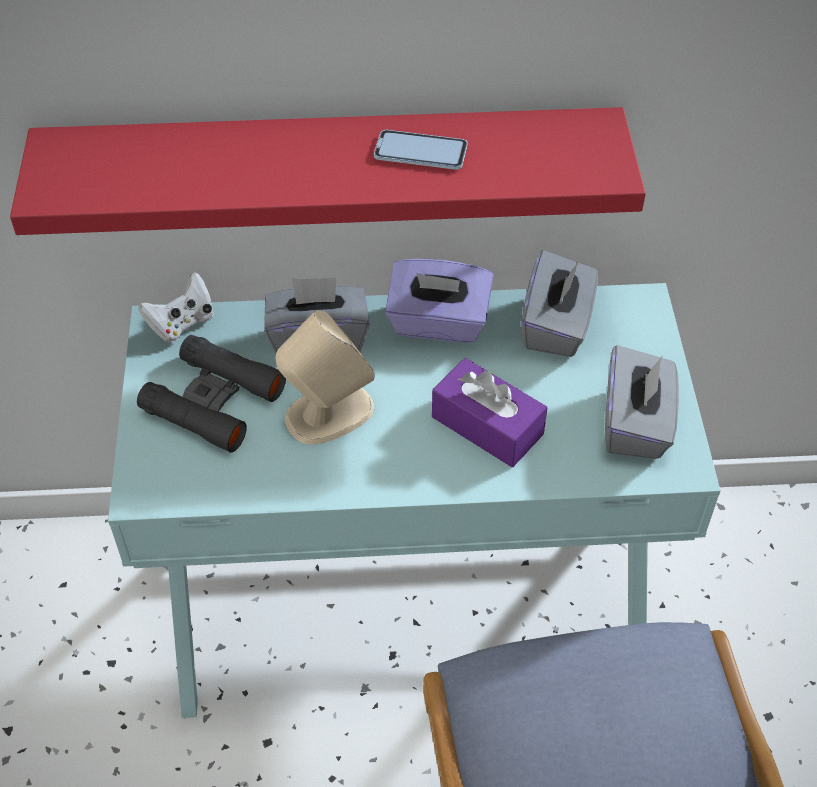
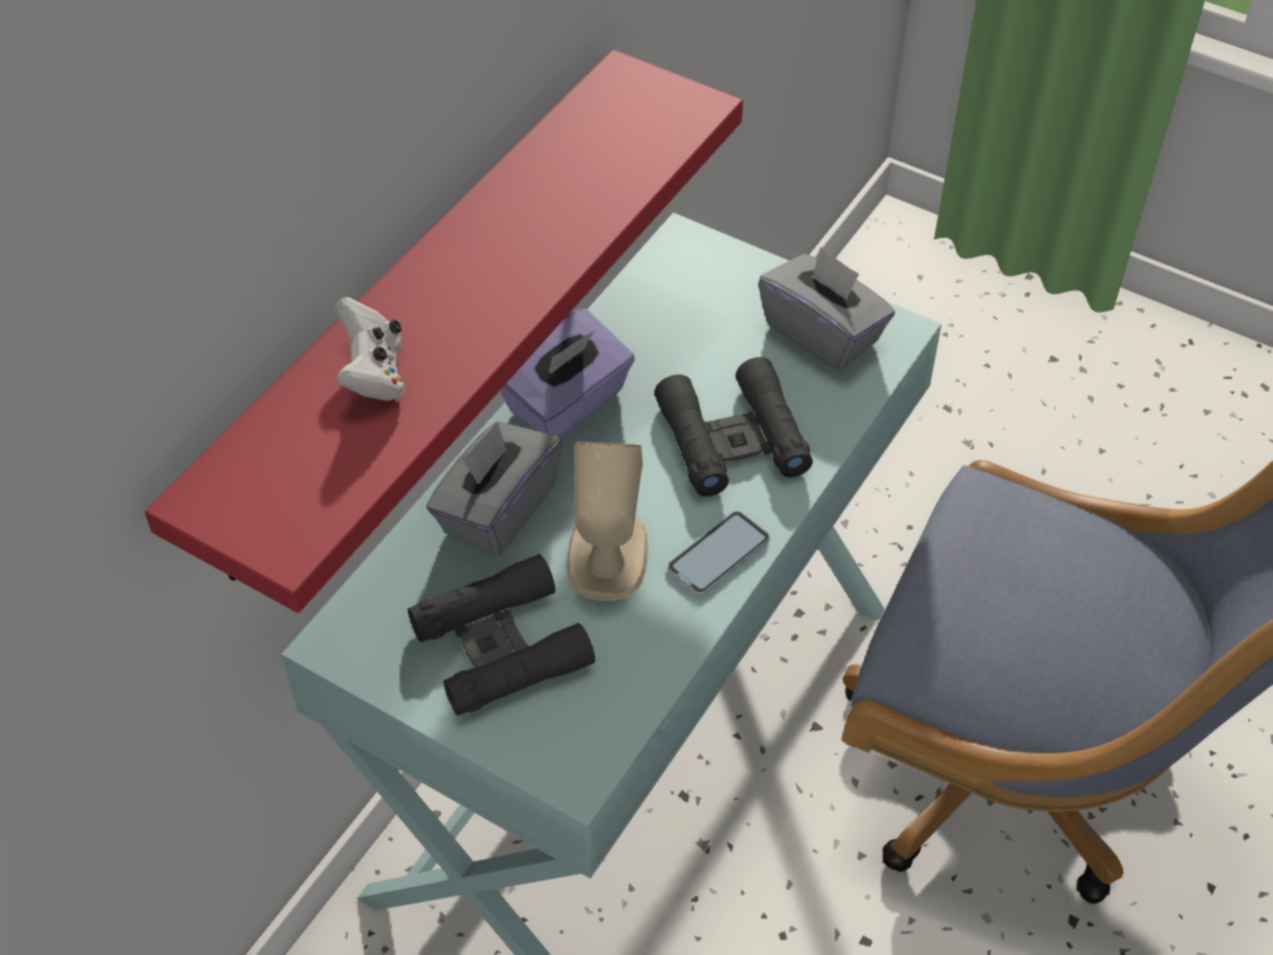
camera: 55 degrees left, 0 degrees up
white game controller [138,272,214,342] -> white game controller moved to [334,297,404,401]
phone [374,130,468,170] -> phone moved to [667,511,770,596]
purple tissue box [432,358,547,467] -> black binoculars [654,357,813,497]
grey tissue box [521,250,598,357] -> none

